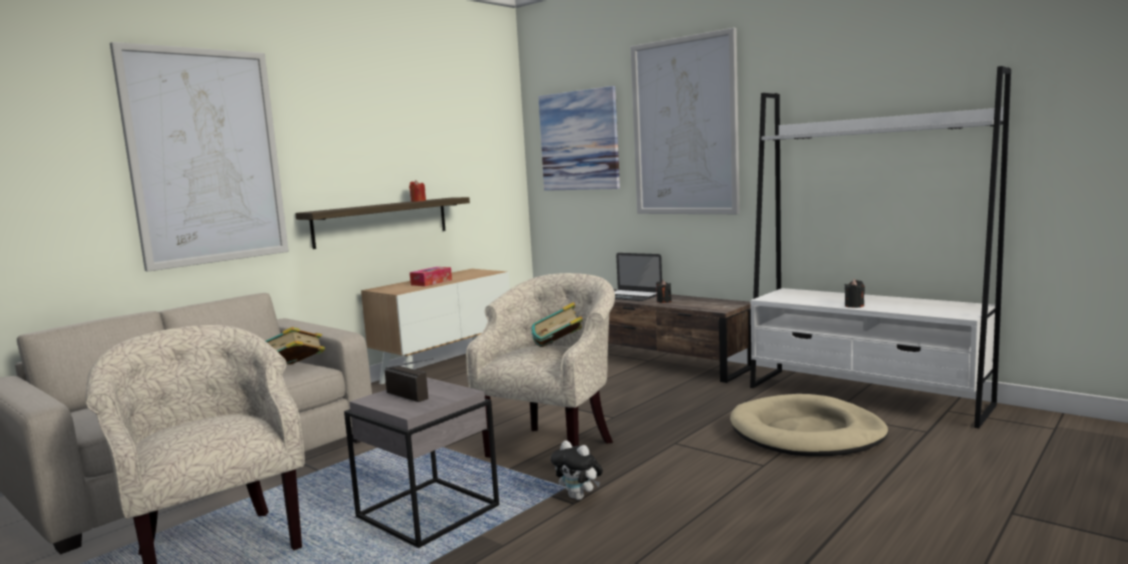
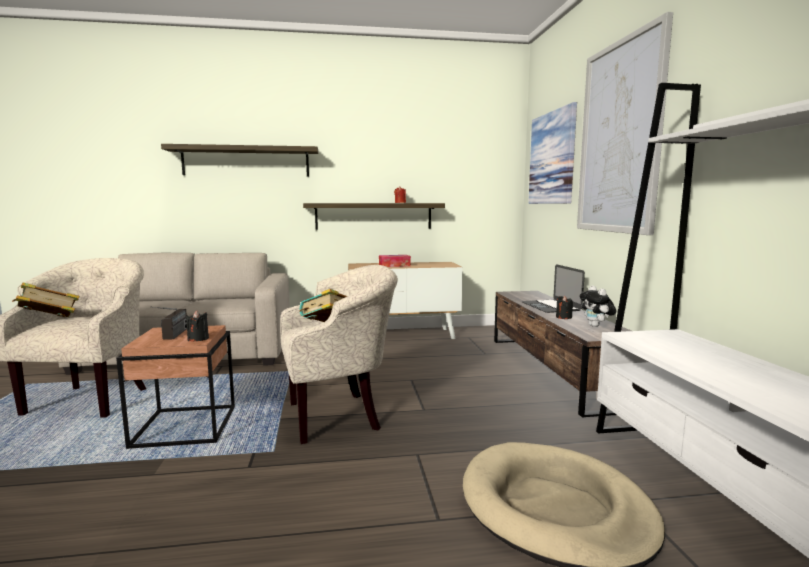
camera: 40 degrees right, 0 degrees up
picture [110,42,289,271] -> shelf [161,144,318,176]
book [266,327,325,365] -> book moved to [12,283,80,317]
grey side table [344,378,499,548] -> brown side table [116,325,235,449]
plush toy [551,440,603,500] -> plush toy moved to [579,285,616,327]
black candle [844,280,865,308] -> black candle moved to [186,311,209,341]

